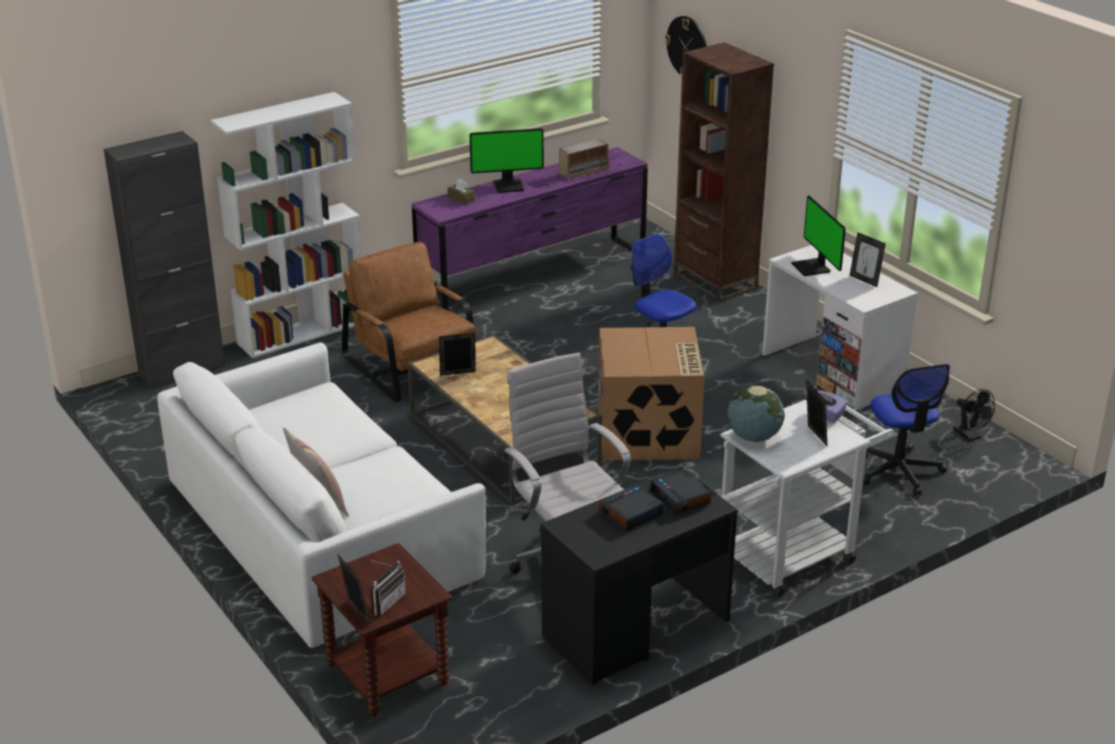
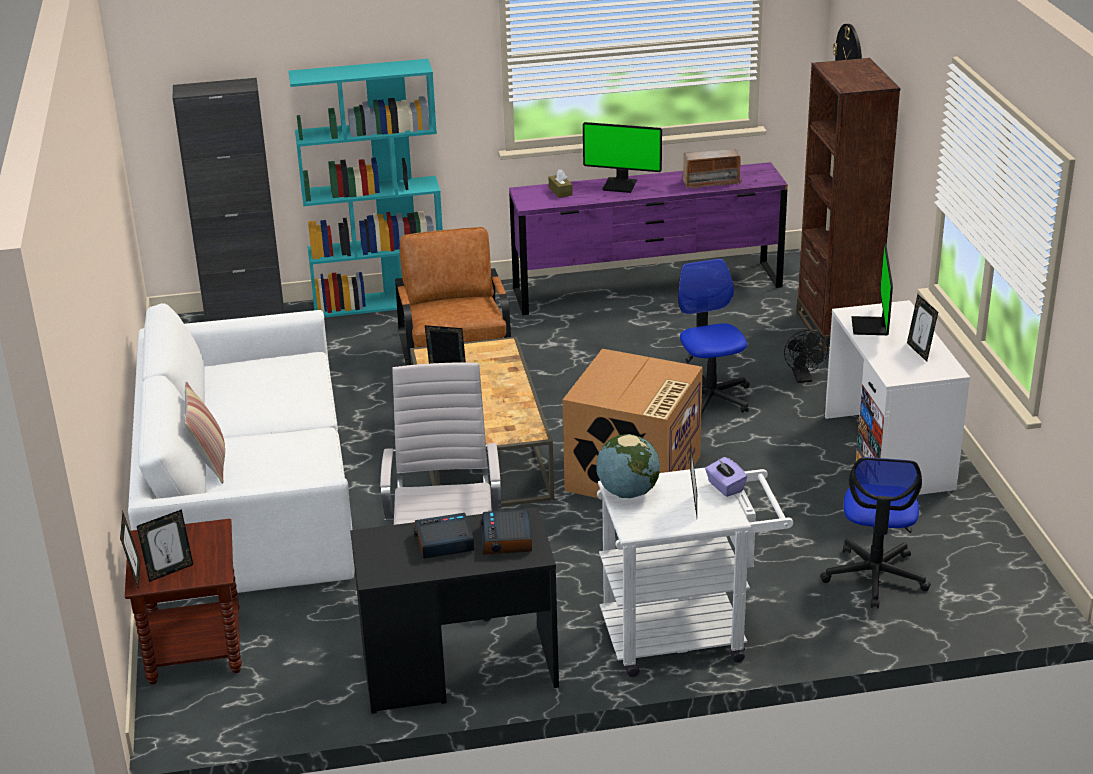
camera: 25 degrees right, 0 degrees up
white bookcase [210,92,362,358] -> turquoise bookcase [288,59,443,318]
radio [369,560,406,616] -> picture frame [137,509,193,582]
black fan [953,389,995,441] -> black fan moved to [784,330,828,383]

